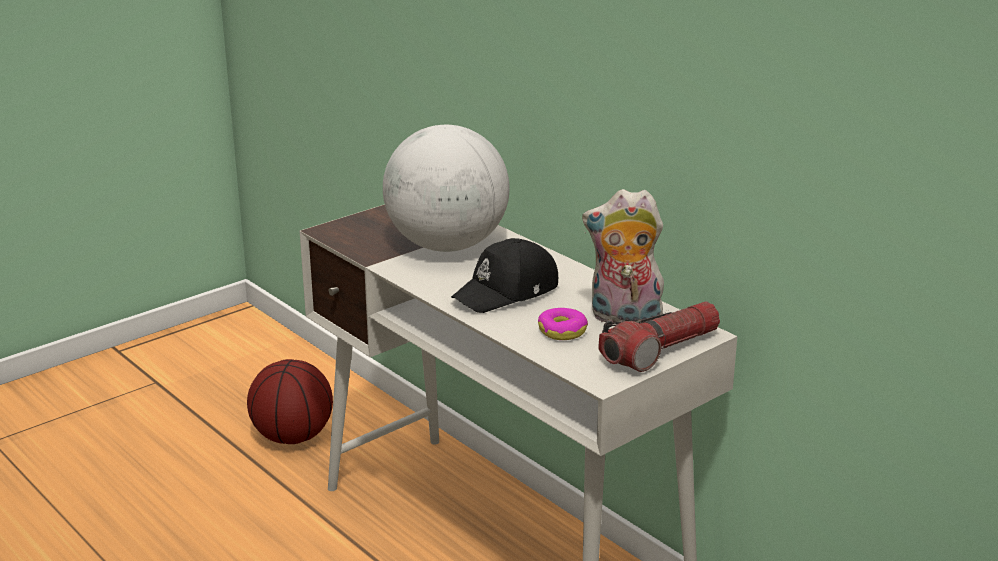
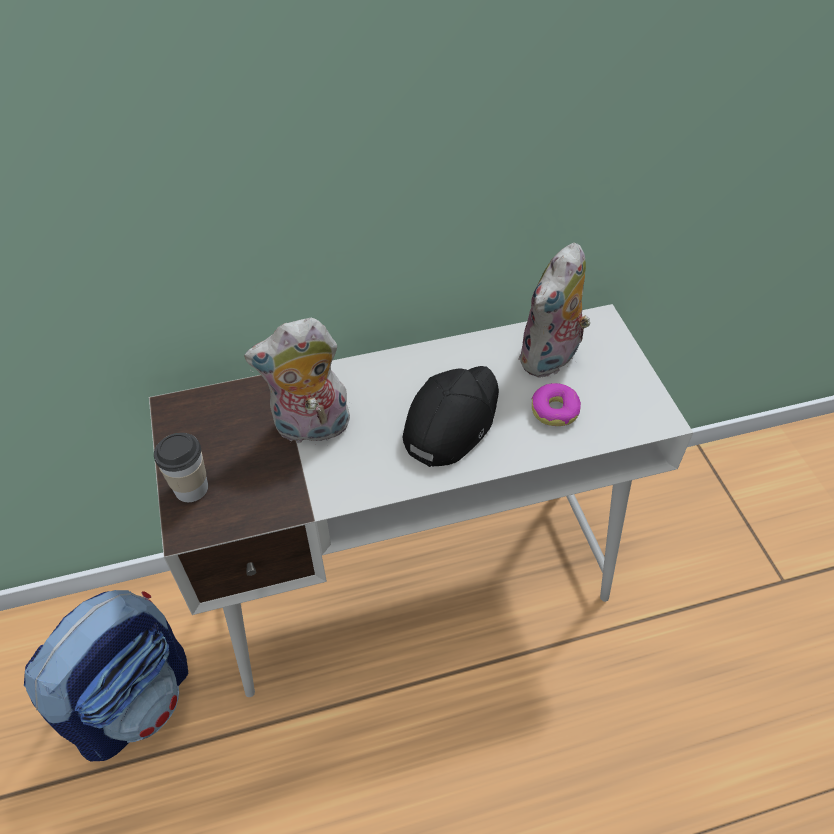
camera: 65 degrees left, 25 degrees up
basketball [247,359,333,444] -> backpack [24,590,188,761]
globe [383,125,510,252] -> plush toy [244,318,350,446]
black cap [451,238,558,313] -> black cap turned 135 degrees counterclockwise [403,366,499,467]
flashlight [598,301,720,372] -> none
none -> cup [154,433,208,502]

